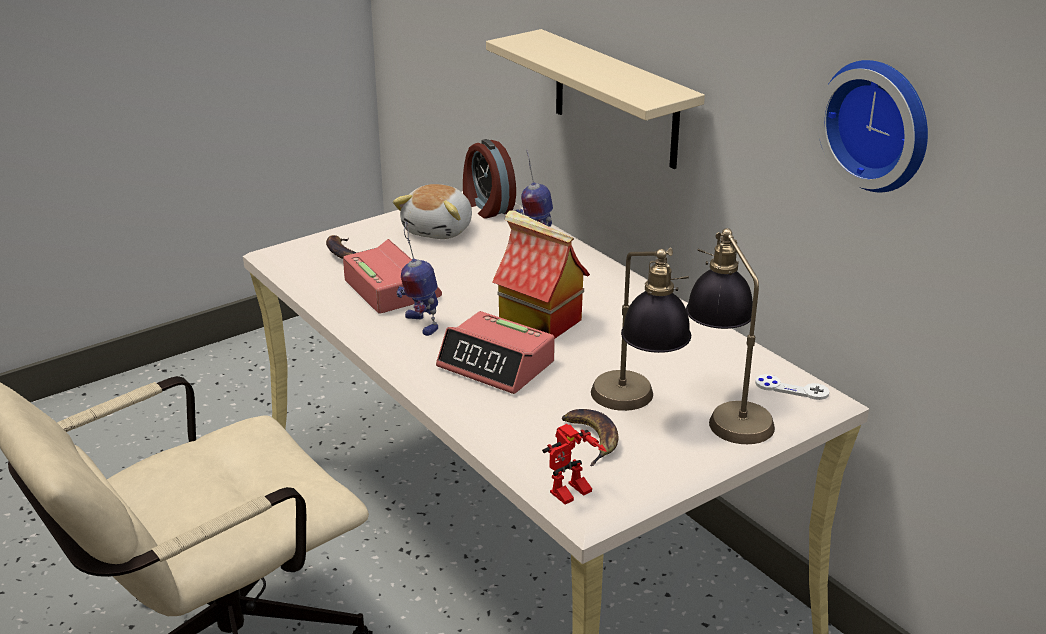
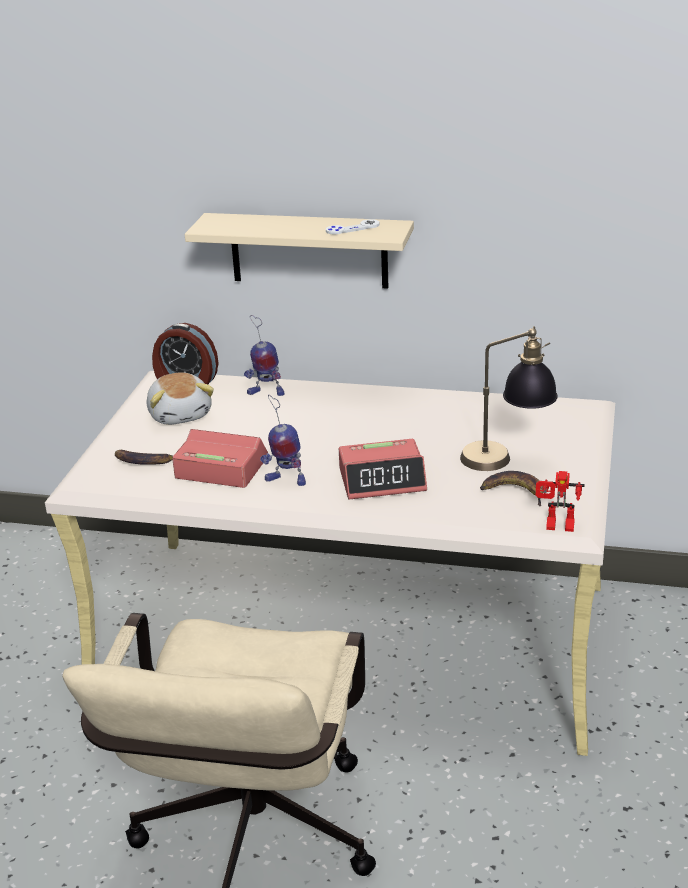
camera: 40 degrees left, 0 degrees up
toy house [492,211,590,338] -> none
toy robot [542,424,607,505] -> toy robot turned 90 degrees clockwise [536,471,585,532]
table lamp [686,228,775,444] -> none
white game controller [755,374,830,400] -> white game controller moved to [326,219,379,234]
wall clock [817,60,928,192] -> none

